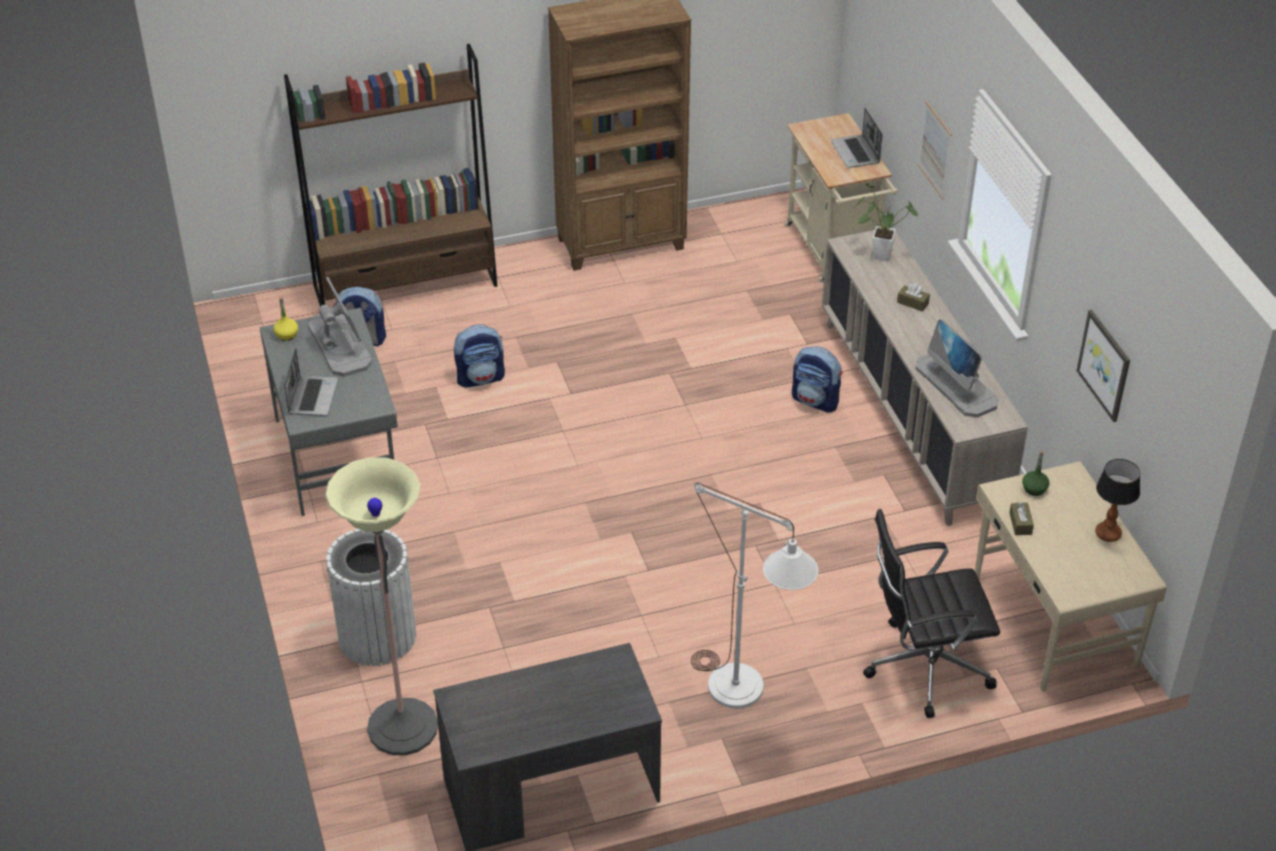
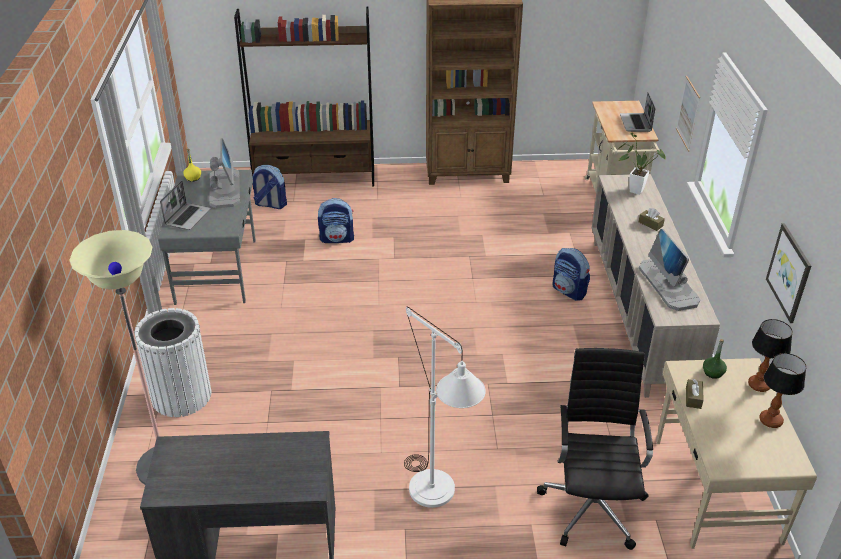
camera: 15 degrees right, 5 degrees down
black office chair [863,509,1000,718] -> black office chair turned 90 degrees clockwise [537,348,653,550]
none -> table lamp [748,319,793,392]

